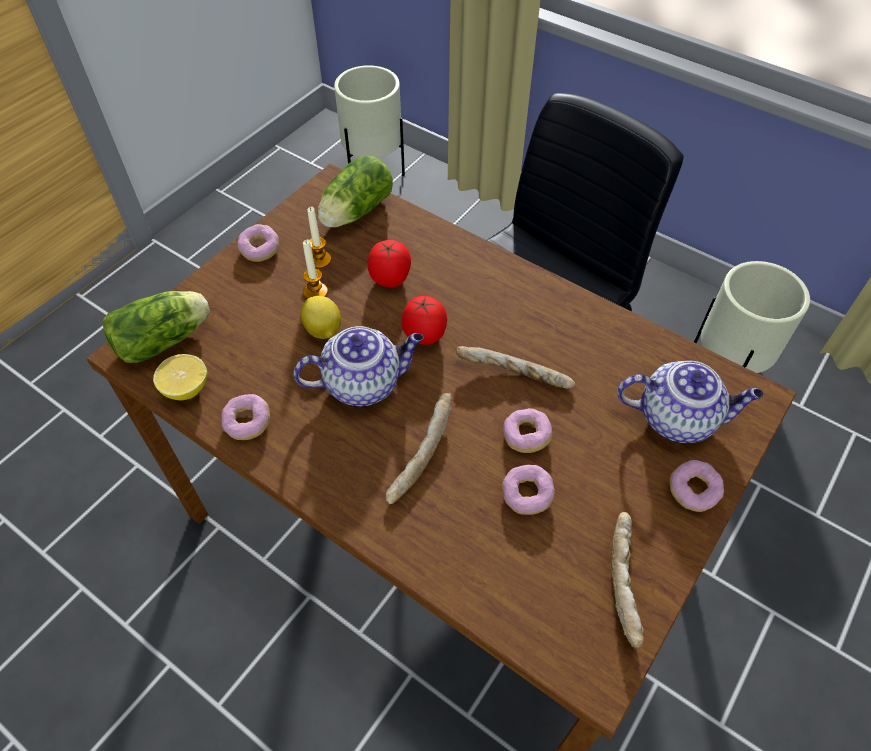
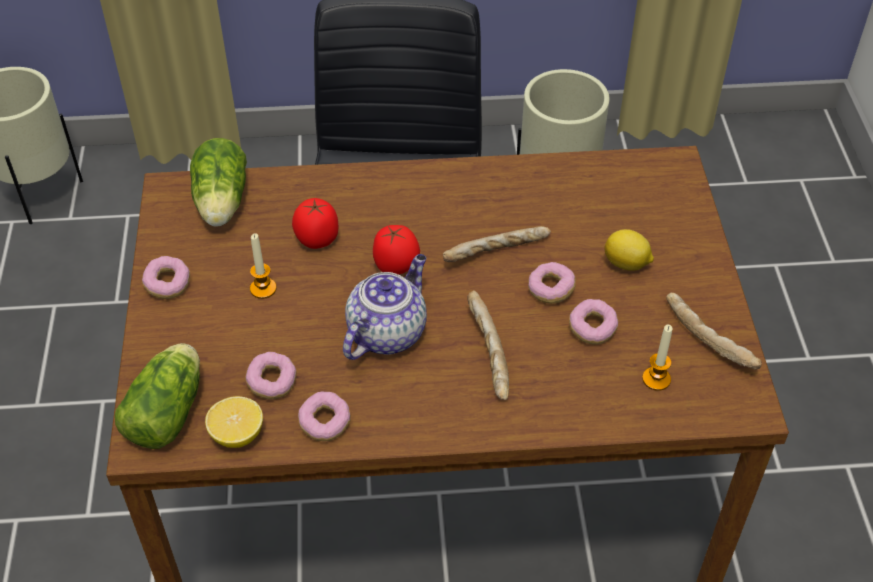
camera: 40 degrees left, 5 degrees down
lemon [301,296,341,339] -> lemon moved to [604,229,654,271]
candle [307,207,331,269] -> candle moved to [642,325,673,391]
teapot [617,360,764,443] -> none
donut [670,460,724,512] -> donut moved to [245,352,297,399]

